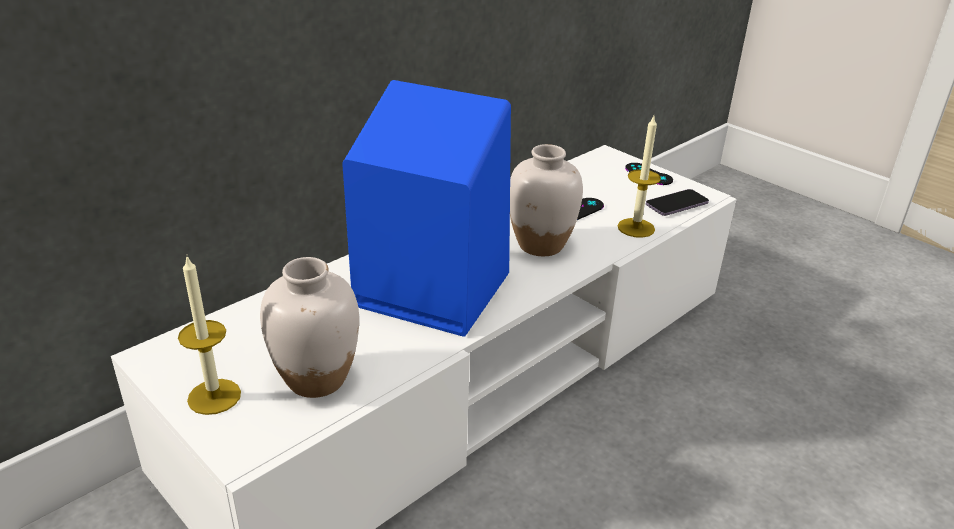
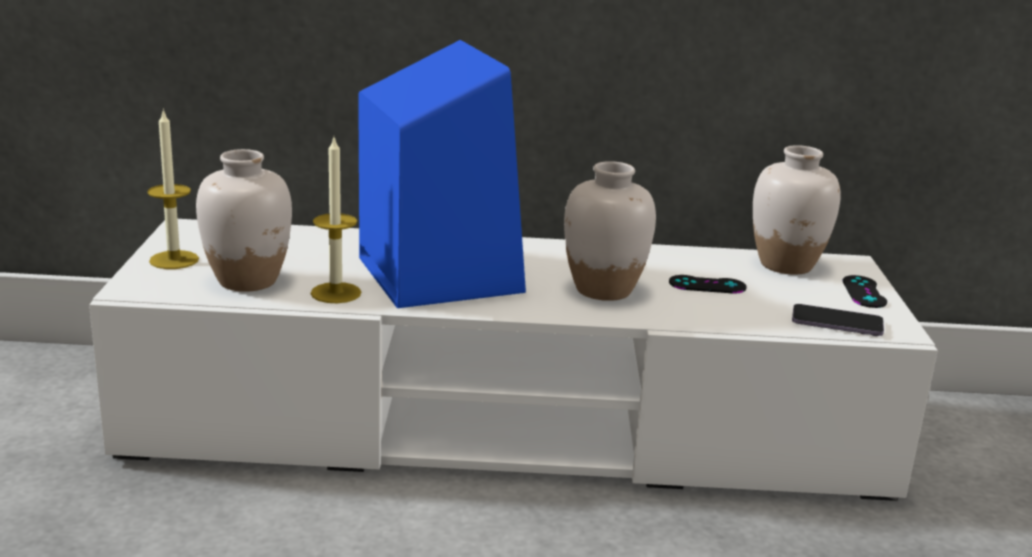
camera: 45 degrees right, 10 degrees down
candle [617,116,661,238] -> candle moved to [311,138,361,303]
none -> white vase [753,145,841,275]

